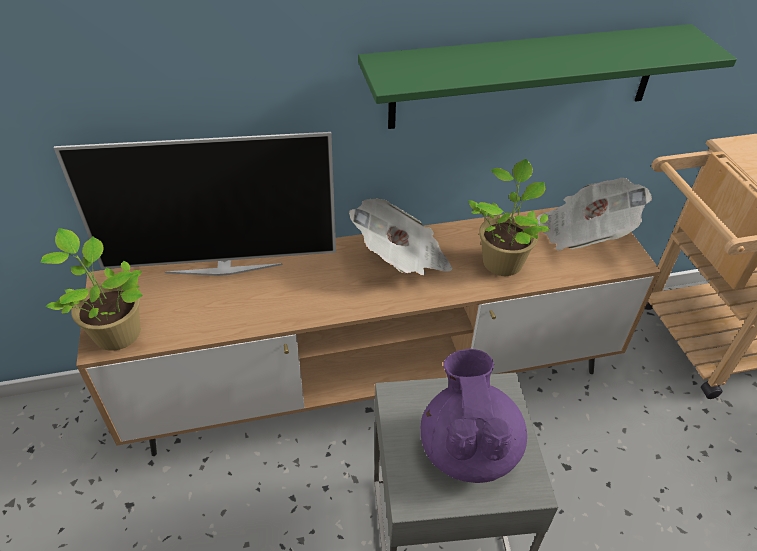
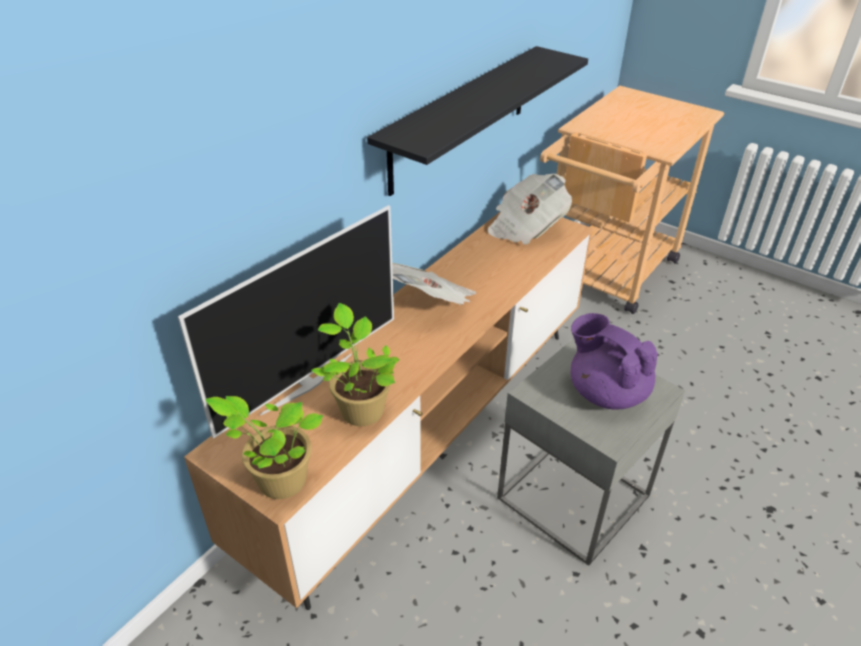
camera: 40 degrees left, 5 degrees down
green shelf [358,24,737,129] -> black shelf [367,46,588,196]
potted plant [468,159,550,276] -> potted plant moved to [311,303,400,426]

